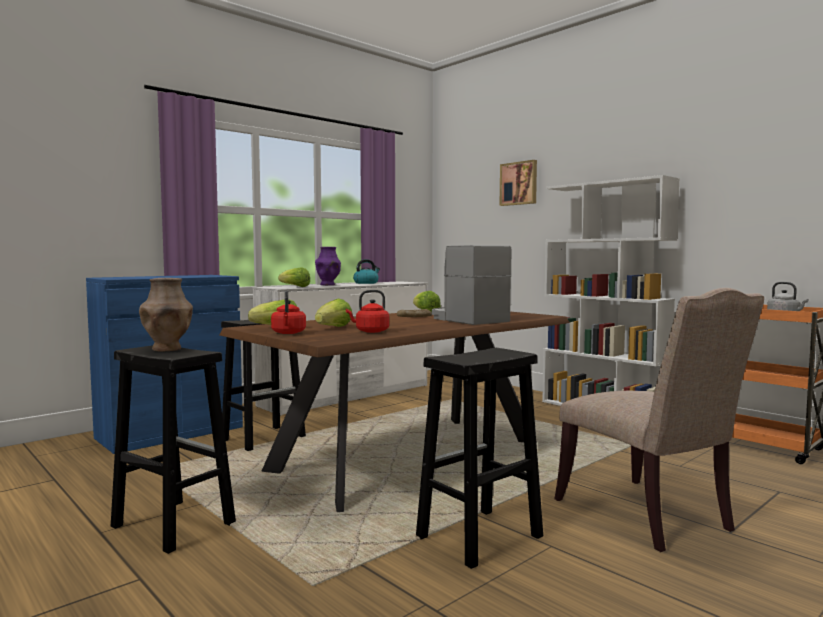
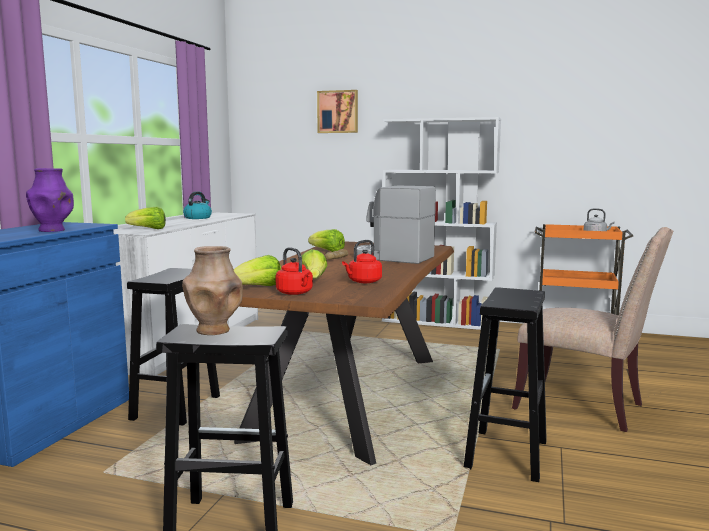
camera: 30 degrees left, 5 degrees up
purple vase [315,247,341,285] -> purple vase moved to [26,168,74,232]

